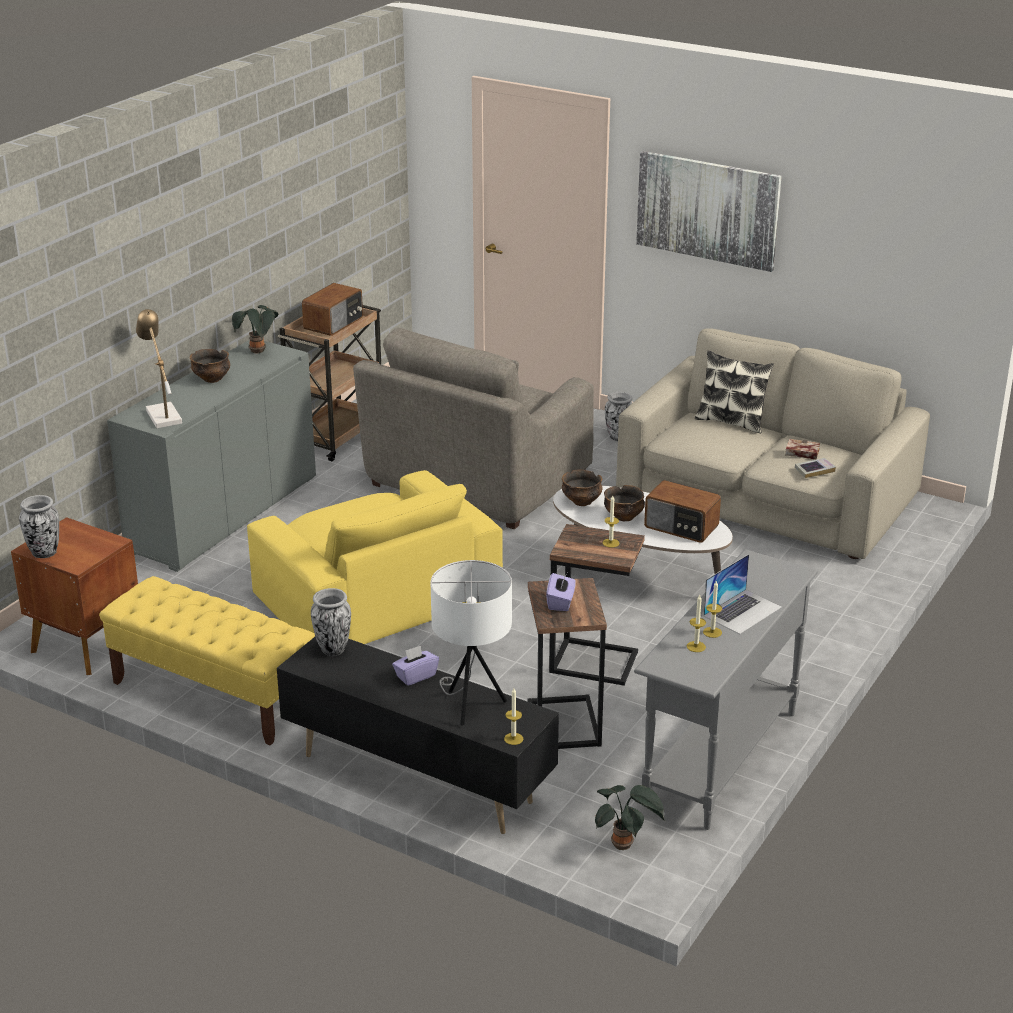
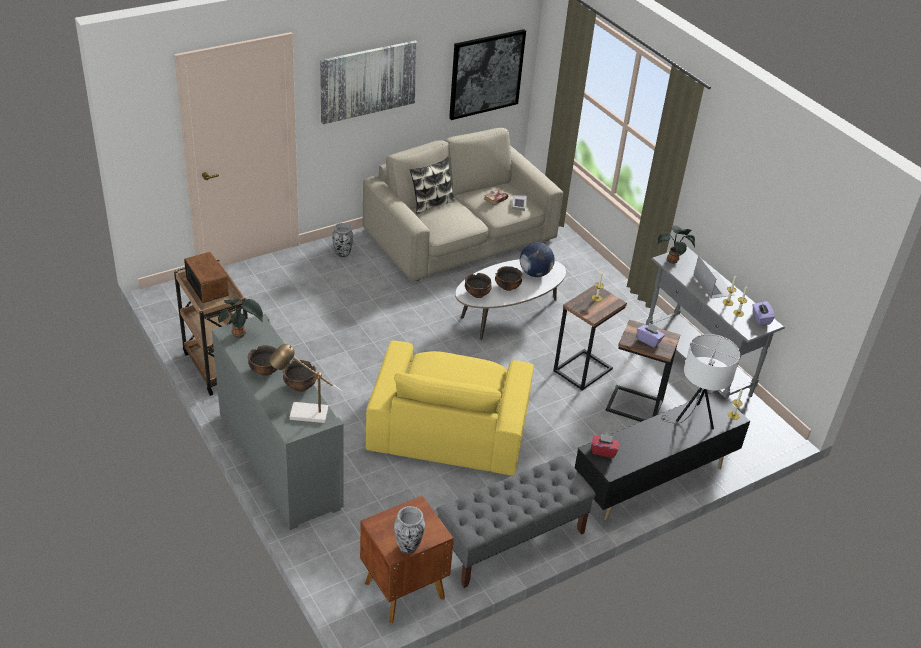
camera: 65 degrees left, 10 degrees up
yellow bench [99,576,315,746] -> grey bench [437,456,596,588]
yellow armchair [247,470,503,644] -> yellow armchair turned 105 degrees clockwise [366,341,534,476]
vase [311,588,351,656] -> red tissue box [591,434,619,458]
grey armchair [353,328,594,530] -> none
purple tissue box [392,645,439,686] -> purple tissue box moved to [753,301,775,325]
potted plant [595,785,665,850] -> potted plant moved to [658,225,695,264]
radio [644,480,721,543] -> globe [520,242,555,277]
none -> bowl [283,360,316,392]
none -> picture [449,29,526,120]

